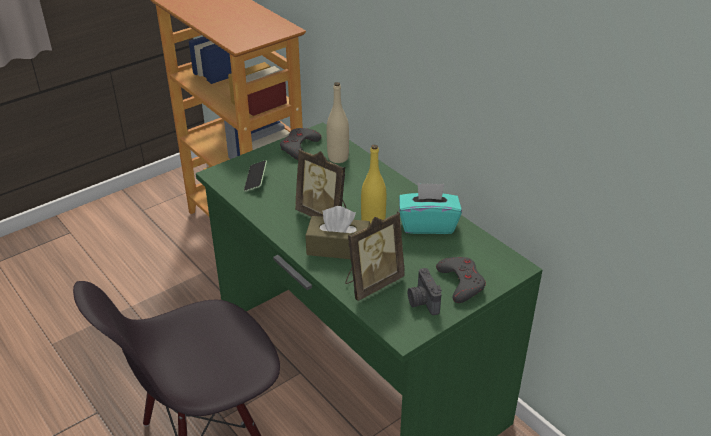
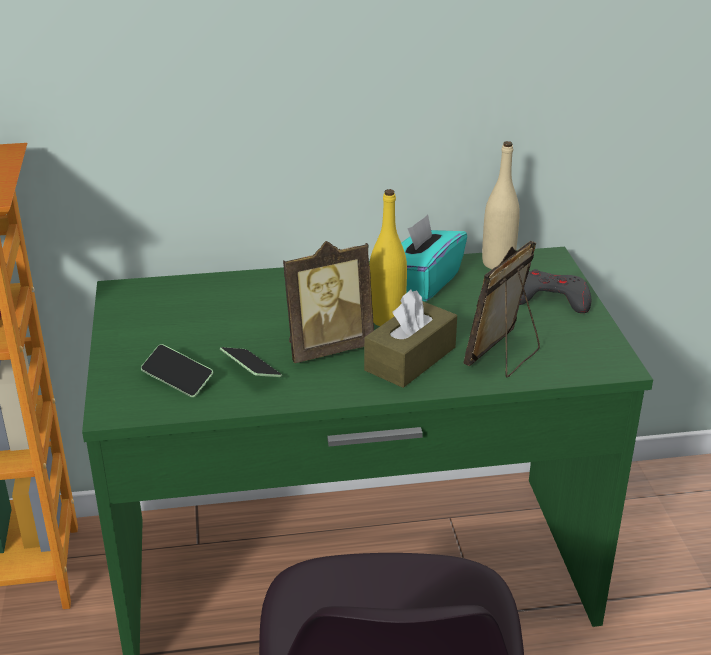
camera: 60 degrees left, 5 degrees down
grey game controller [280,128,321,160] -> none
beige bottle [327,82,349,163] -> beige bottle moved to [482,141,520,269]
picture frame [345,212,405,301] -> picture frame turned 135 degrees counterclockwise [464,241,540,378]
camera [408,268,442,315] -> none
none -> phone [220,347,282,377]

